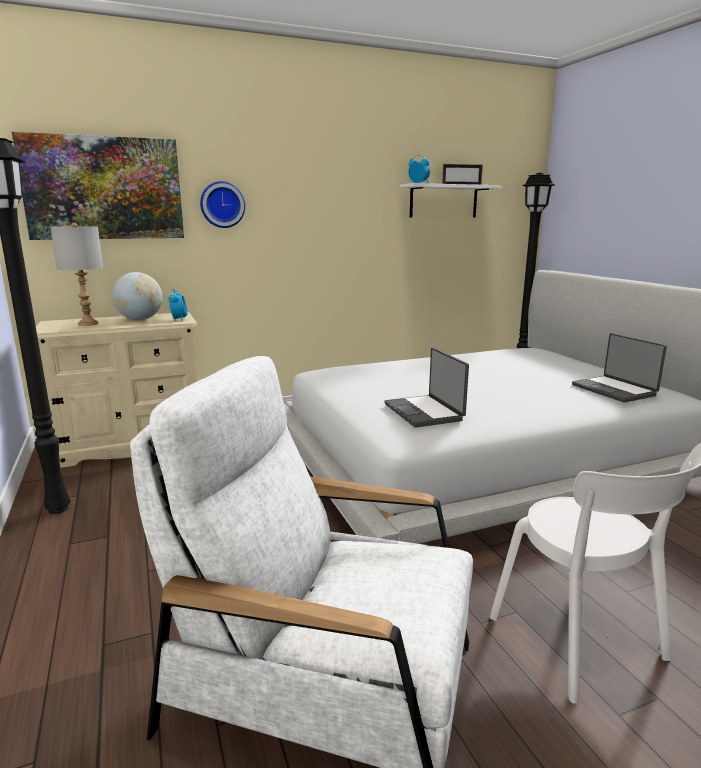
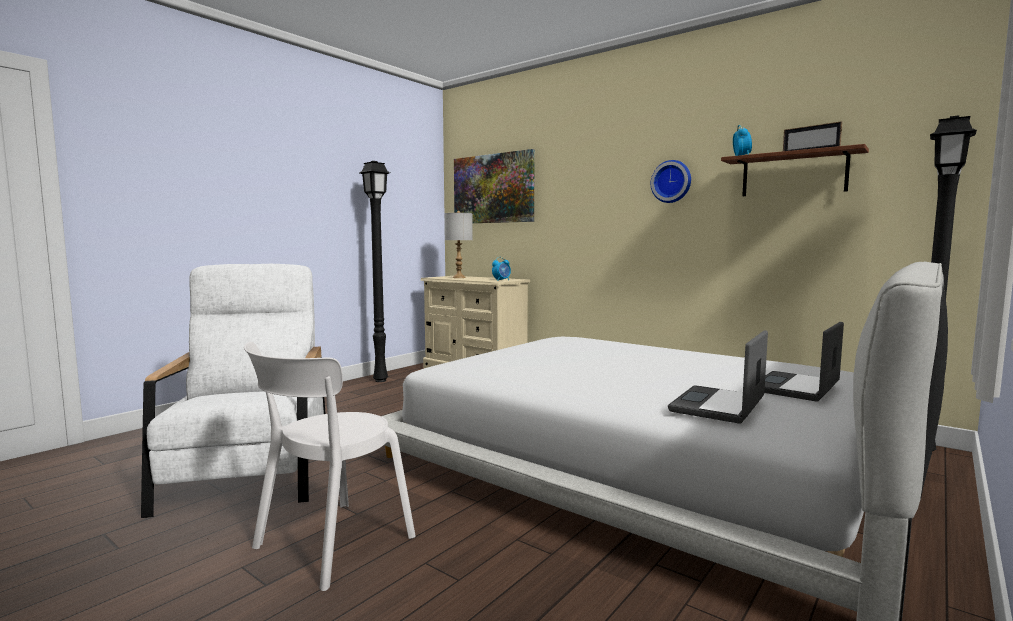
camera: 60 degrees right, 10 degrees down
globe [112,272,162,320] -> none
wall clock [200,181,245,228] -> wall clock moved to [651,160,691,203]
laptop [385,348,469,428] -> laptop moved to [764,322,844,401]
white shelf [400,183,502,218] -> brown shelf [721,144,869,196]

